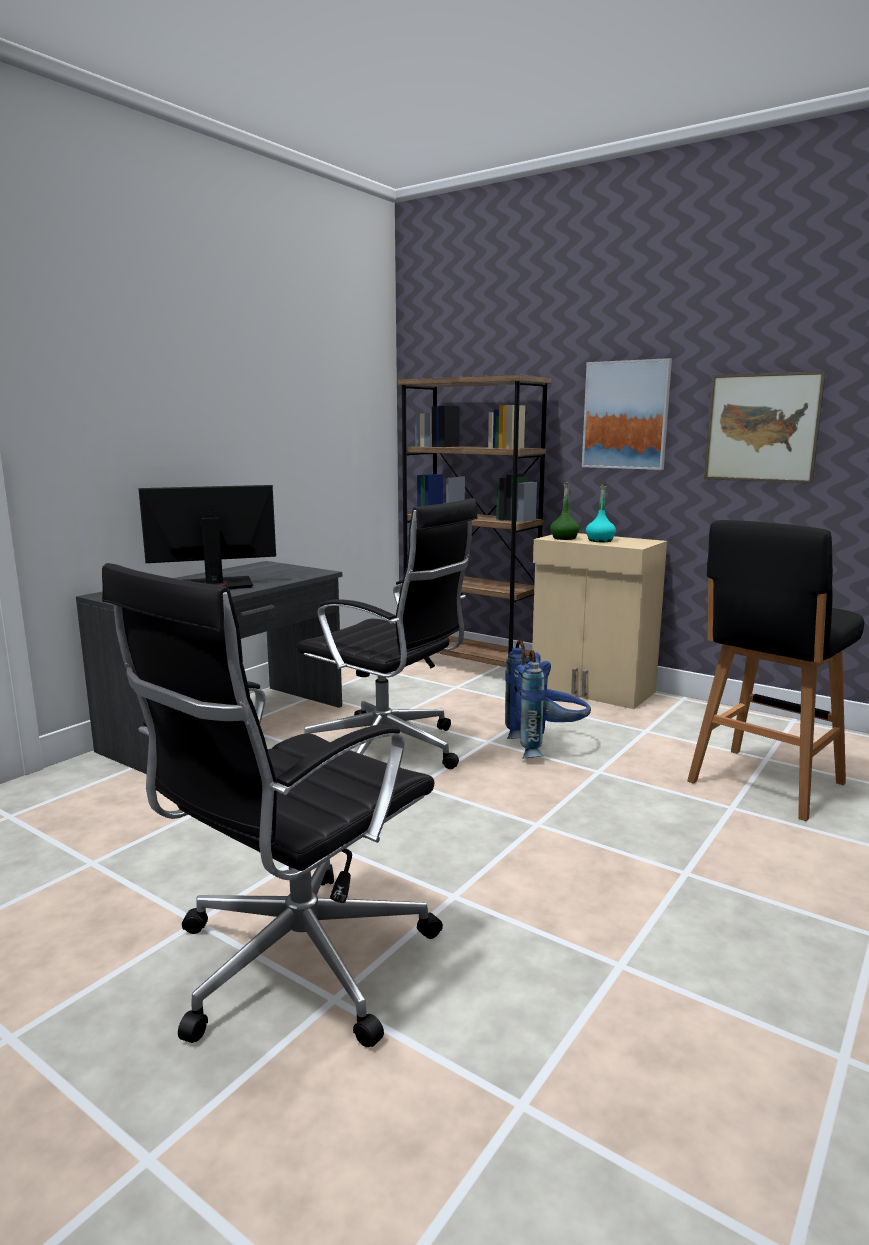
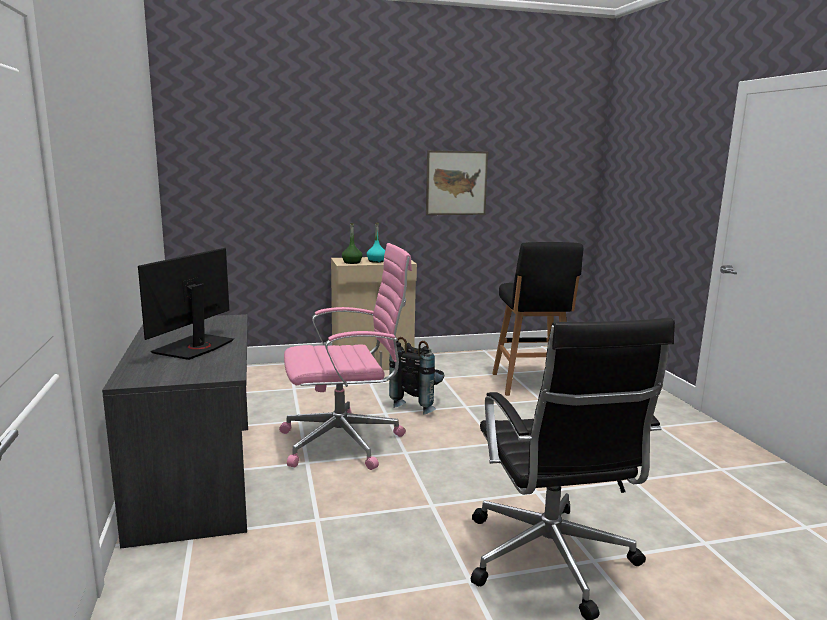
camera: 50 degrees left, 0 degrees up
black office chair [297,498,478,769] -> pink office chair [279,243,412,470]
brown bookcase [398,375,552,667] -> none
blue backpack [505,640,591,758] -> black backpack [389,337,444,415]
picture [582,358,672,470] -> none

